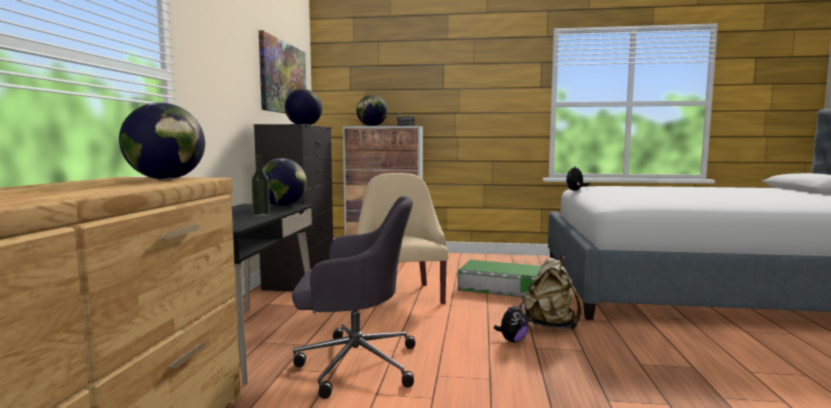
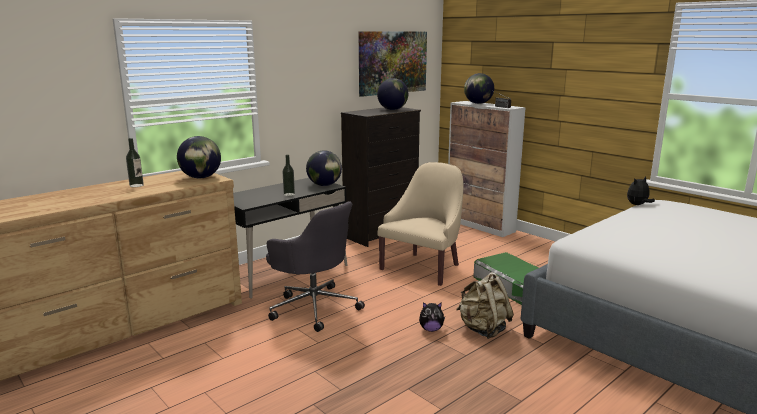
camera: 40 degrees right, 10 degrees up
none -> bottle [126,138,144,187]

